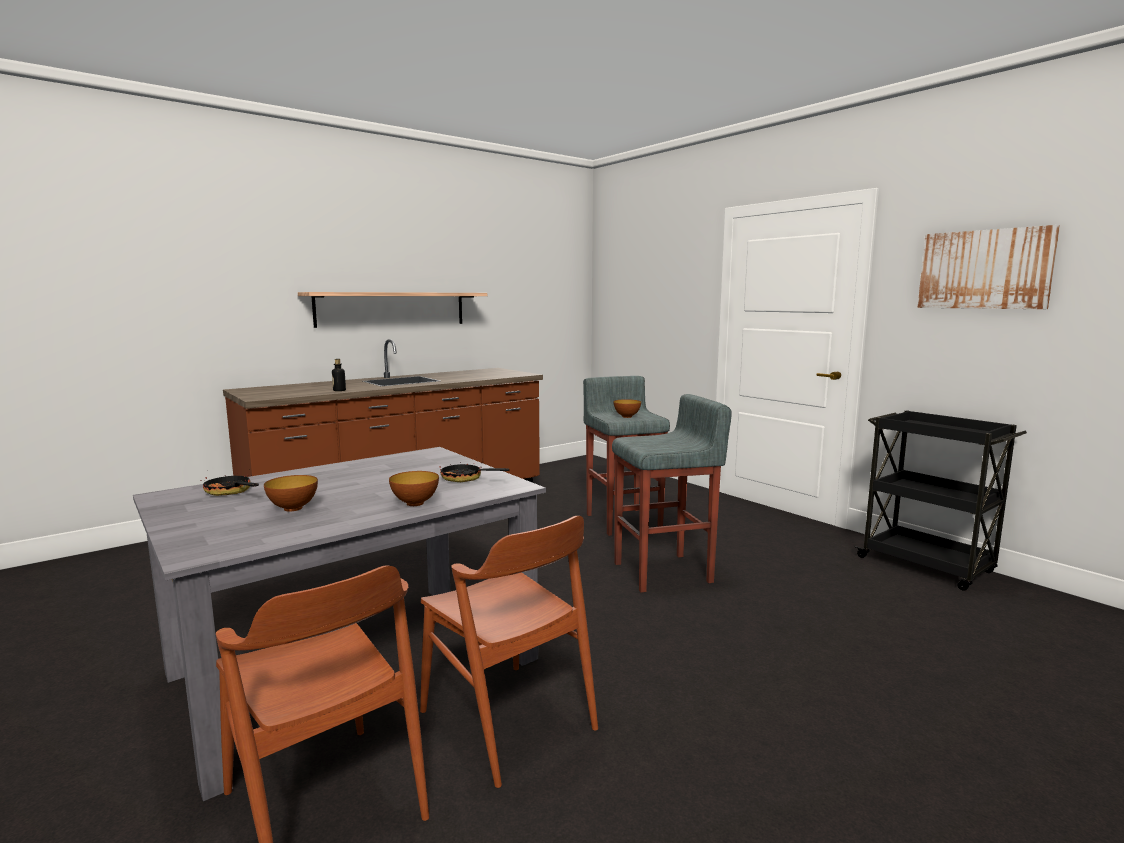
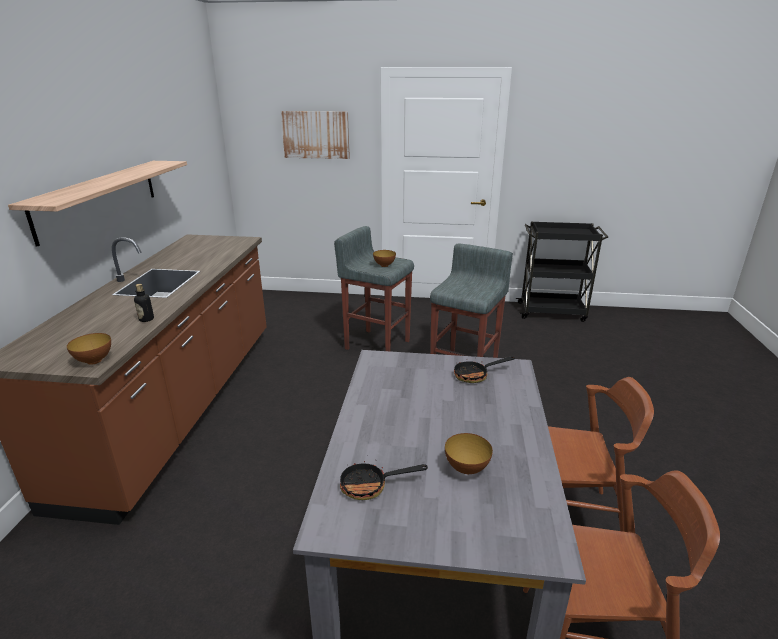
camera: 45 degrees left, 15 degrees up
bowl [389,471,439,506] -> bowl moved to [67,333,111,365]
picture [918,225,1060,309] -> picture moved to [281,111,350,159]

